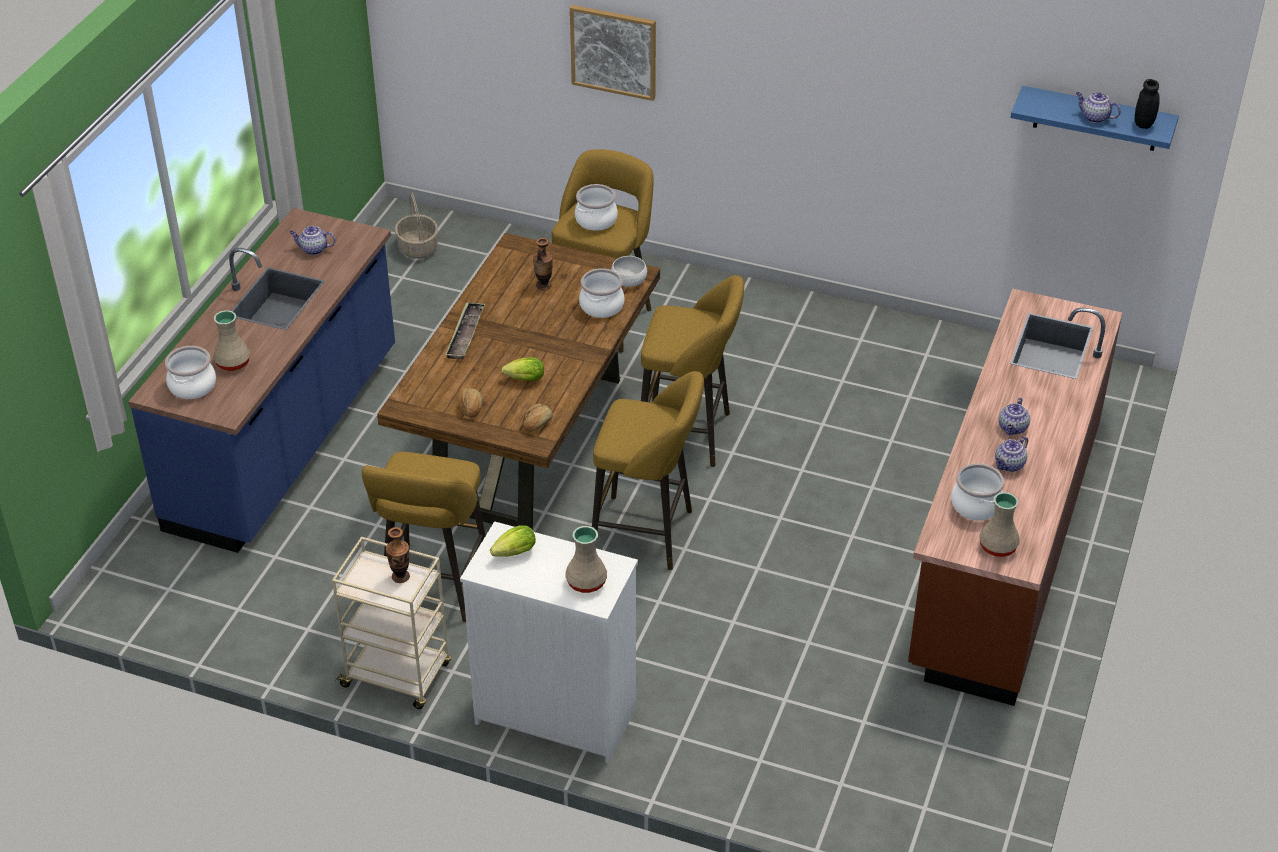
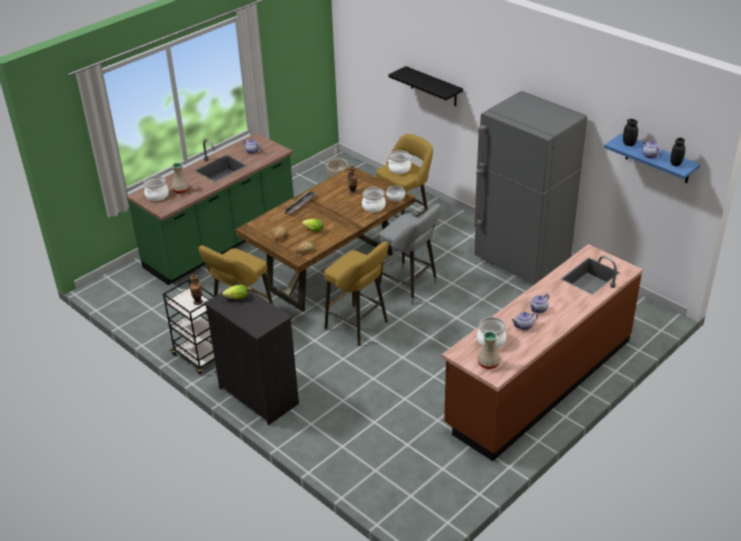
camera: 25 degrees right, 5 degrees down
blue counter [128,208,395,553] -> green counter [126,133,294,285]
beige cart [332,537,451,709] -> black cart [163,279,215,375]
white dresser [460,521,638,764] -> black dresser [204,283,299,425]
beige vase [565,526,607,593] -> none
picture [570,5,656,101] -> black shelf [389,66,463,106]
yellow stool [641,275,744,467] -> grey stool [379,204,441,305]
none -> grey fridge [474,91,587,285]
none -> black jar [623,119,638,146]

